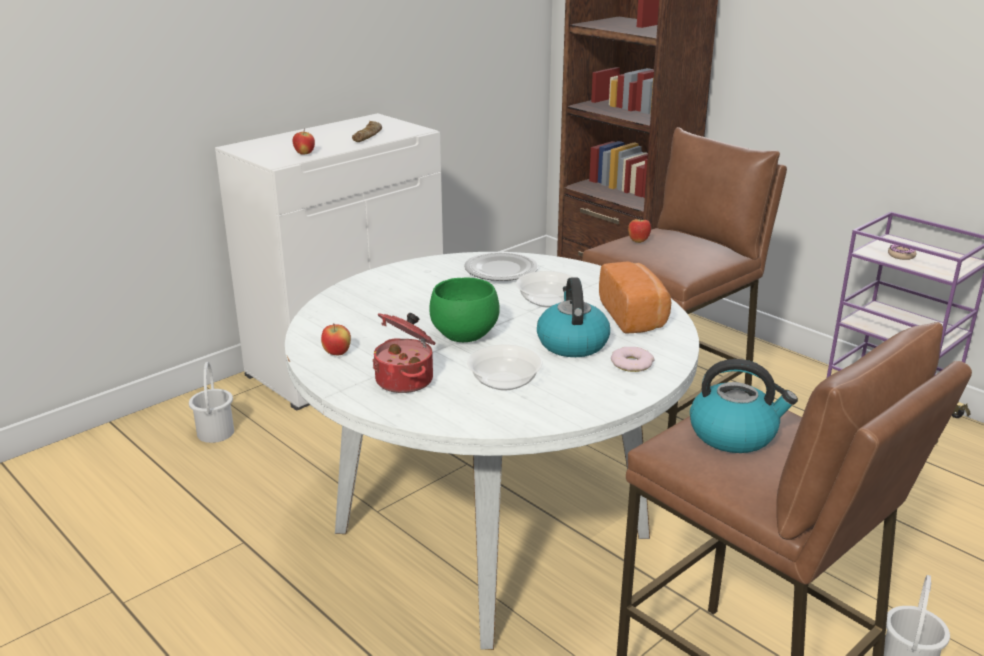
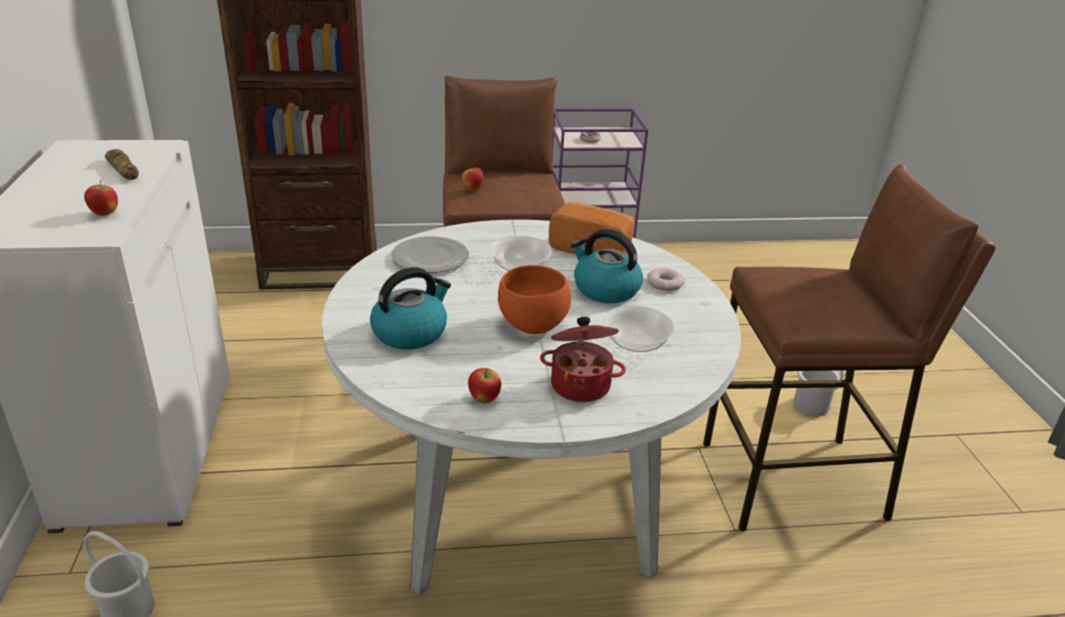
camera: 55 degrees left, 5 degrees up
green bowl [429,277,499,342] -> orange bowl [498,265,571,334]
kettle [690,359,798,453] -> kettle moved to [370,267,451,350]

